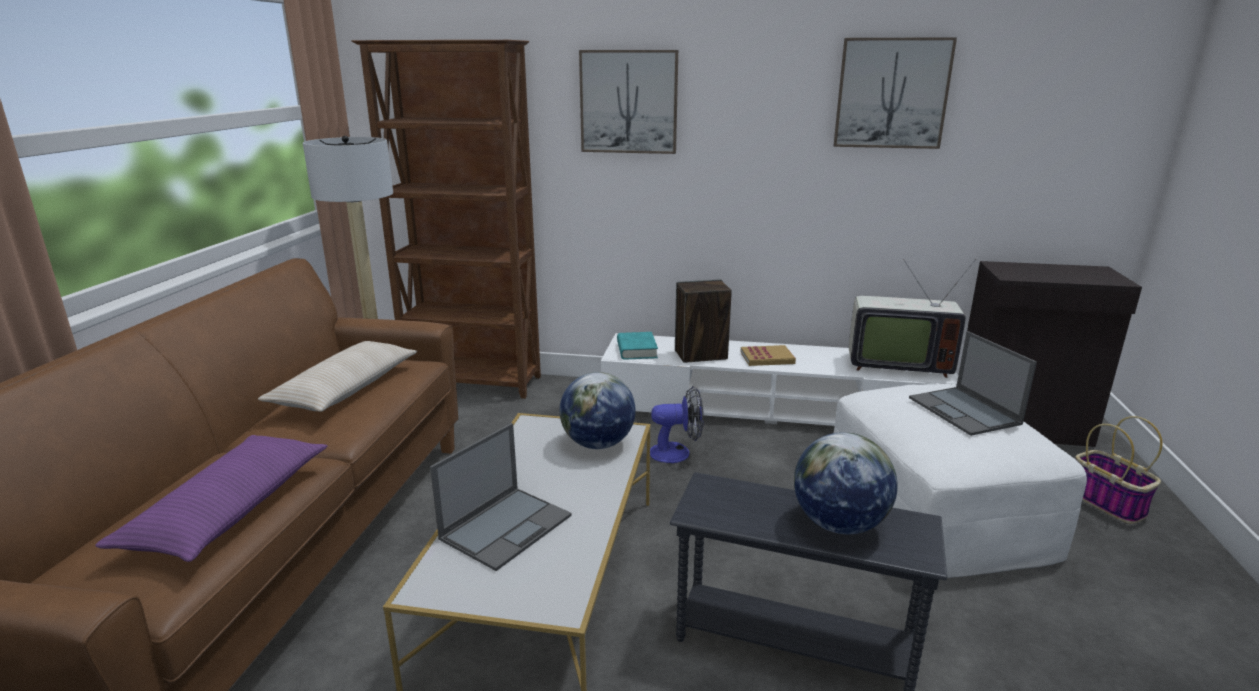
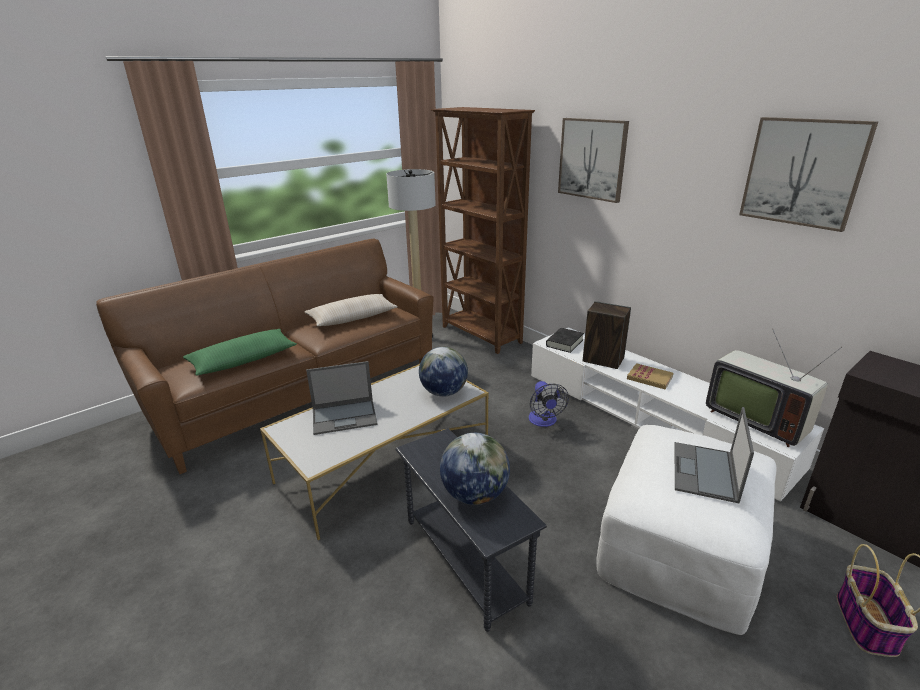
camera: 40 degrees right, 5 degrees up
purple pillow [95,435,328,562] -> green pillow [183,329,297,375]
turquoise book [617,332,658,360] -> black book [546,328,584,353]
fan [650,386,704,463] -> fan turned 45 degrees clockwise [528,381,569,427]

